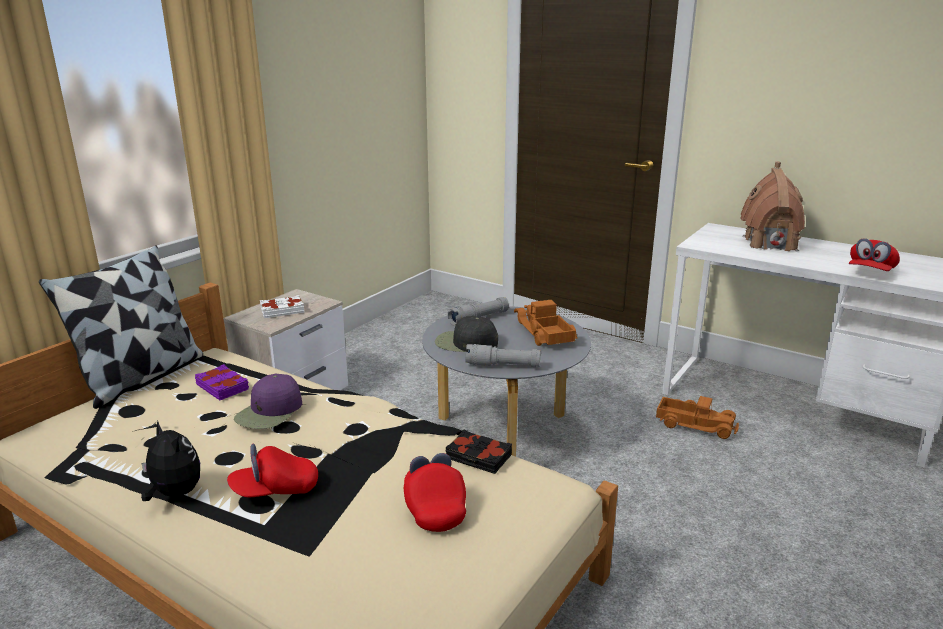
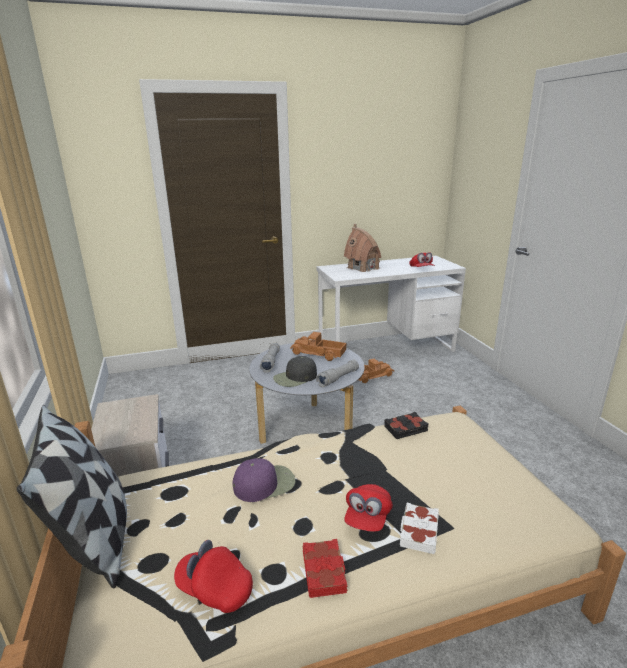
camera: 50 degrees left, 0 degrees up
plush toy [141,421,200,501] -> red book [303,539,347,598]
purple book [195,364,249,400] -> none
purple cap [234,374,302,429] -> purple cap turned 90 degrees counterclockwise [233,458,295,502]
white book [260,295,304,318] -> white book moved to [400,503,439,554]
red cap [404,453,466,532] -> red cap moved to [174,540,253,613]

